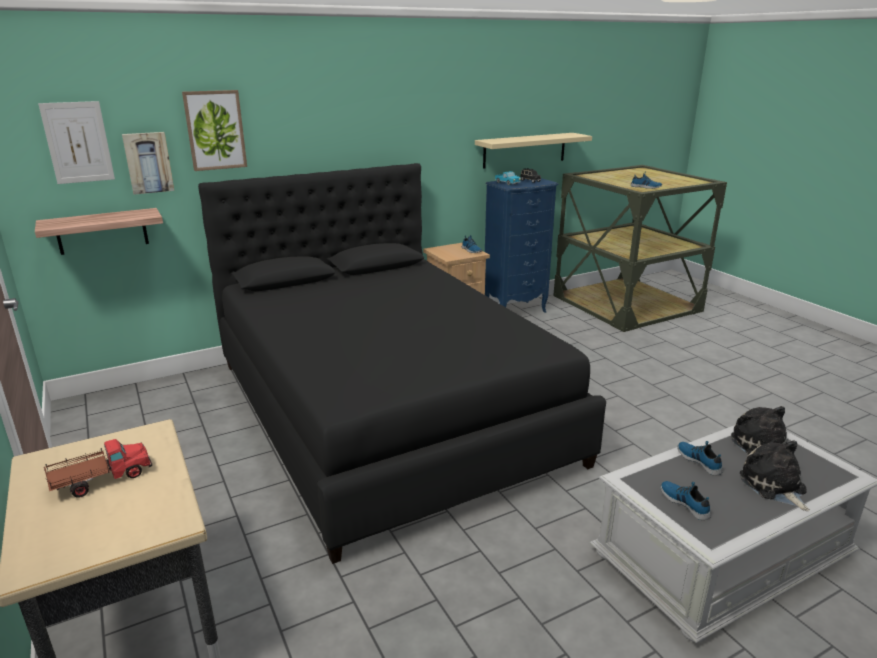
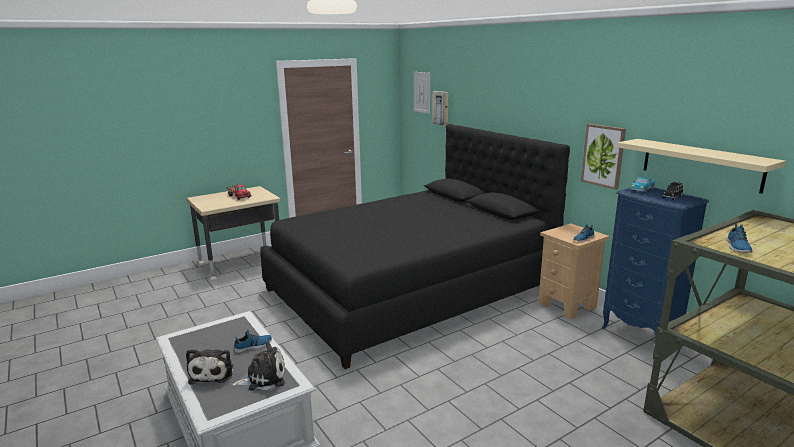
camera: 85 degrees right, 5 degrees down
shelf [35,208,163,255] -> none
picture [182,90,247,171] -> picture moved to [581,124,626,190]
shoe [660,481,711,520] -> none
plush toy [740,440,810,511] -> plush toy turned 105 degrees clockwise [186,349,233,385]

